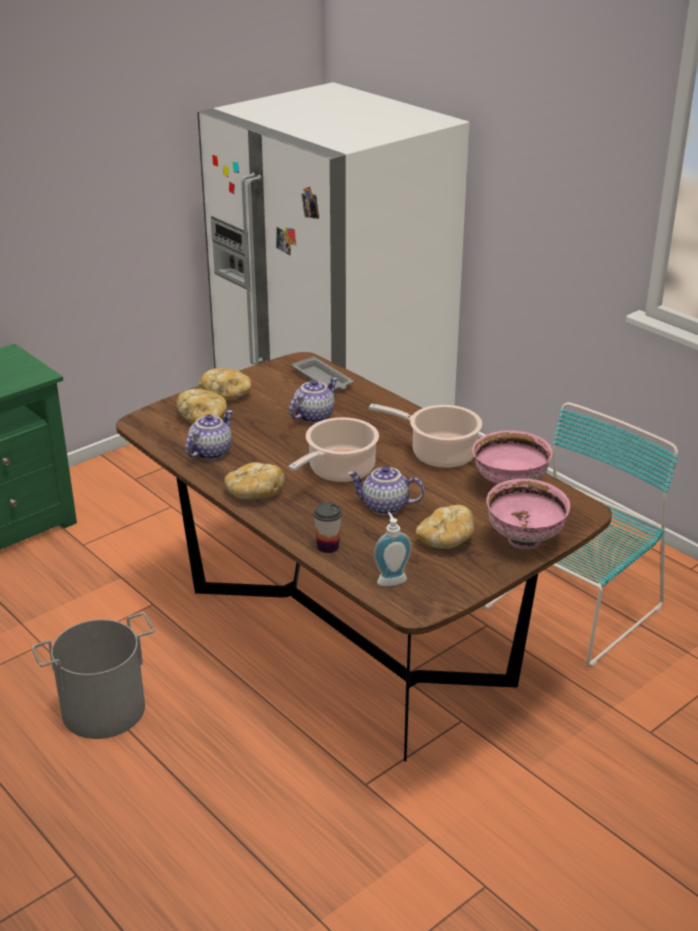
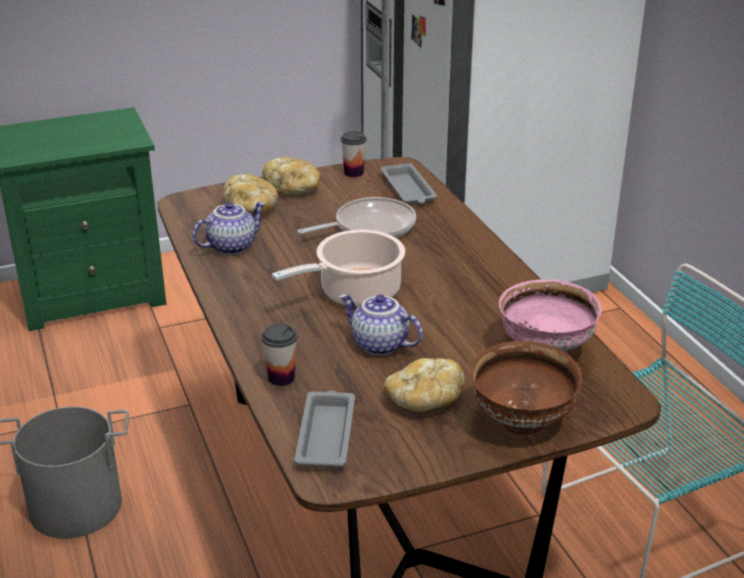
camera: 20 degrees right, 0 degrees up
bread [224,462,284,499] -> none
teapot [289,377,338,423] -> frying pan [298,197,416,238]
cooking pot [369,403,482,468] -> none
soap dispenser [374,512,412,586] -> grey tray [294,391,355,467]
pink bowl [487,479,570,550] -> brown bowl [471,341,582,435]
none -> cup [341,131,367,177]

